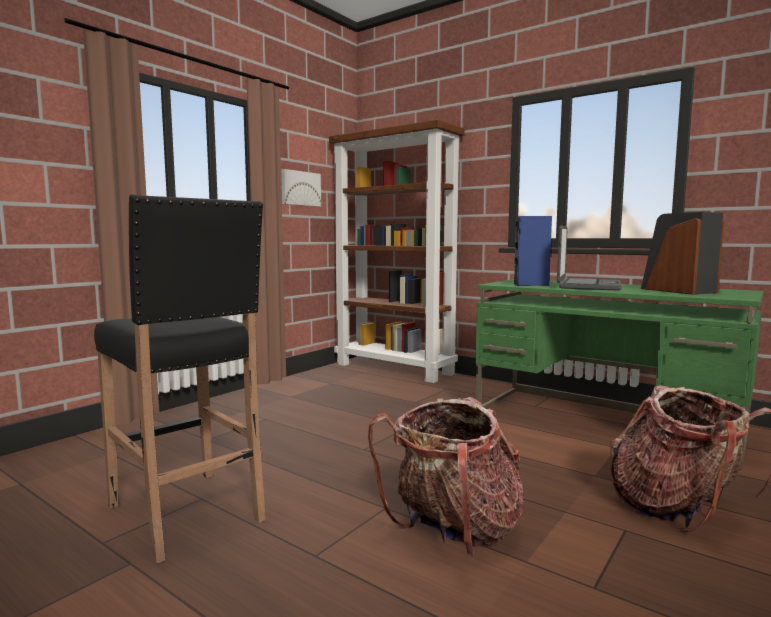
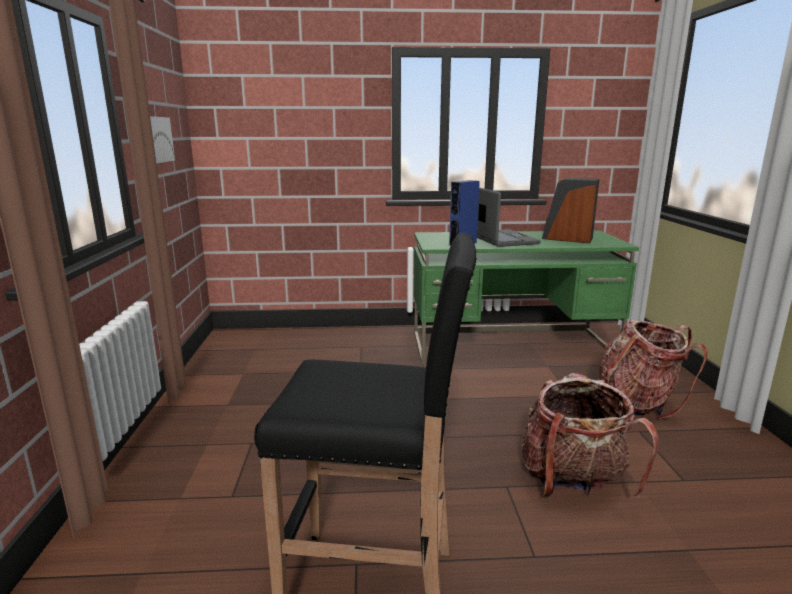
camera: 40 degrees left, 10 degrees up
brown bookcase [329,120,465,383] -> none

